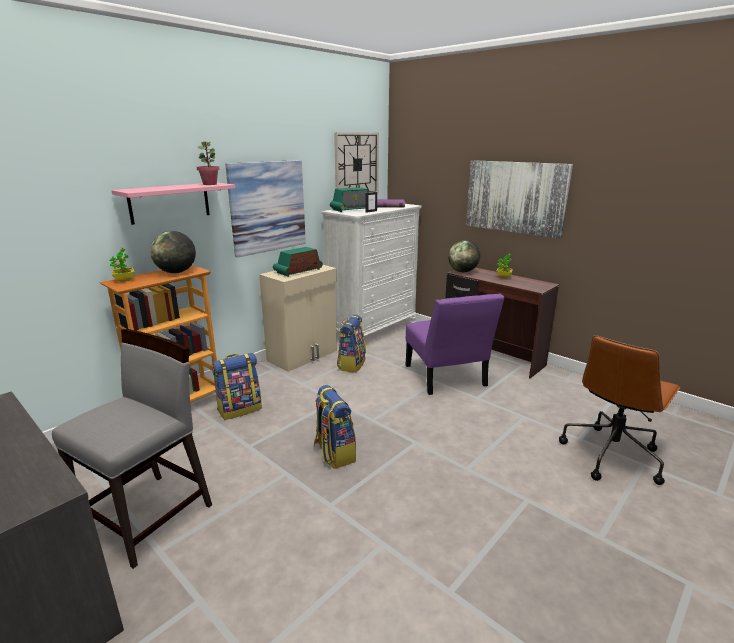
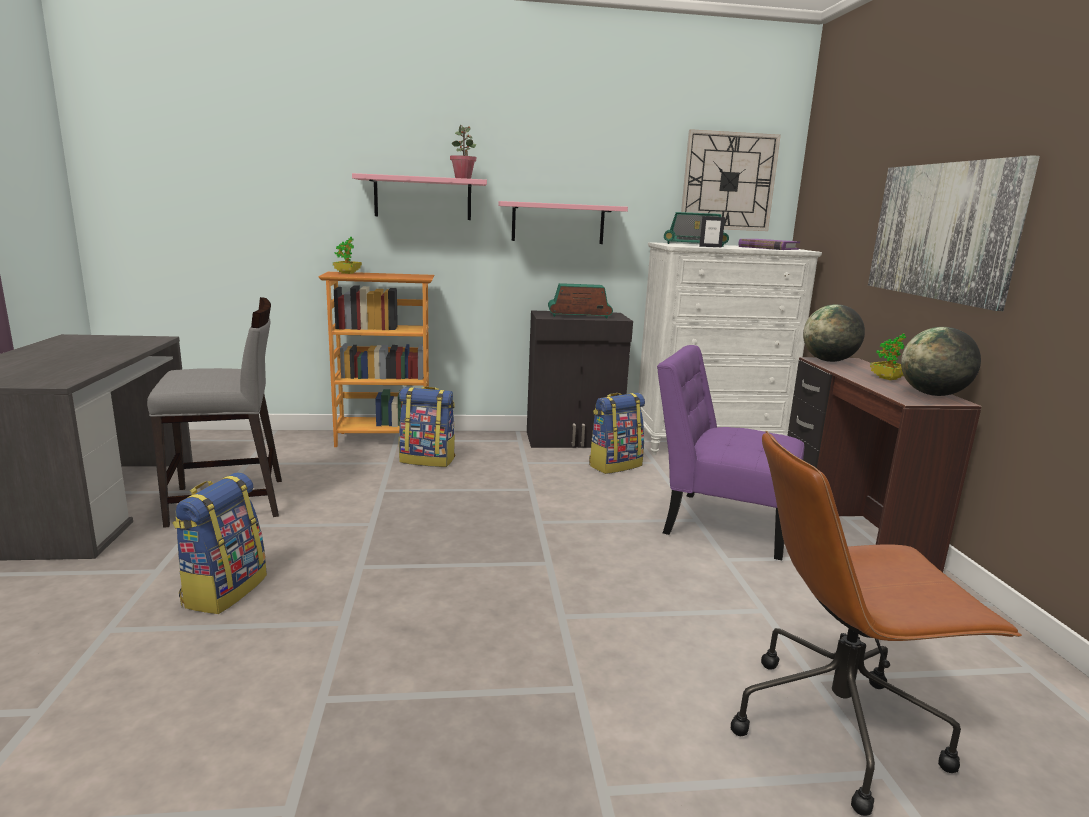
camera: 40 degrees right, 5 degrees down
globe [150,231,196,273] -> globe moved to [901,327,981,396]
picture [225,160,306,258] -> pink shelf [498,201,628,244]
beige cabinet [259,265,337,372] -> black cabinet [527,310,633,448]
backpack [314,385,356,469] -> backpack moved to [173,472,267,614]
purple chair [405,293,505,395] -> purple chair turned 90 degrees clockwise [657,345,804,560]

